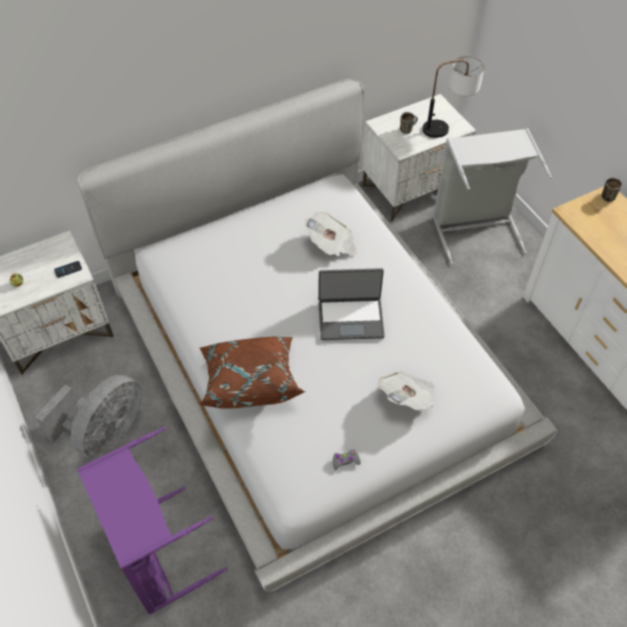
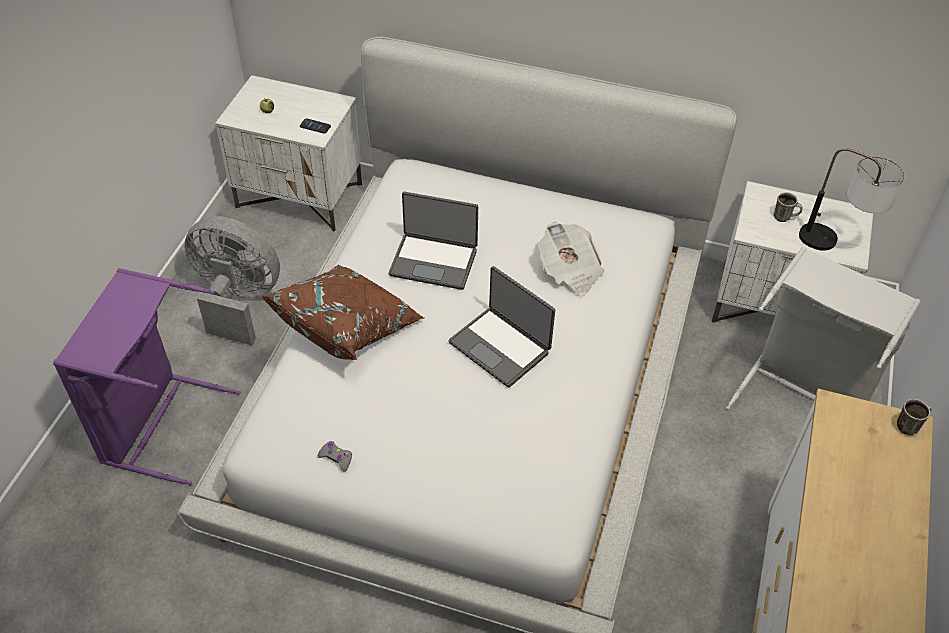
camera: 45 degrees right, 5 degrees down
grey fan [35,375,141,458] -> grey fan turned 150 degrees counterclockwise [184,216,280,345]
newspaper [378,371,435,410] -> none
none -> laptop [388,192,478,290]

